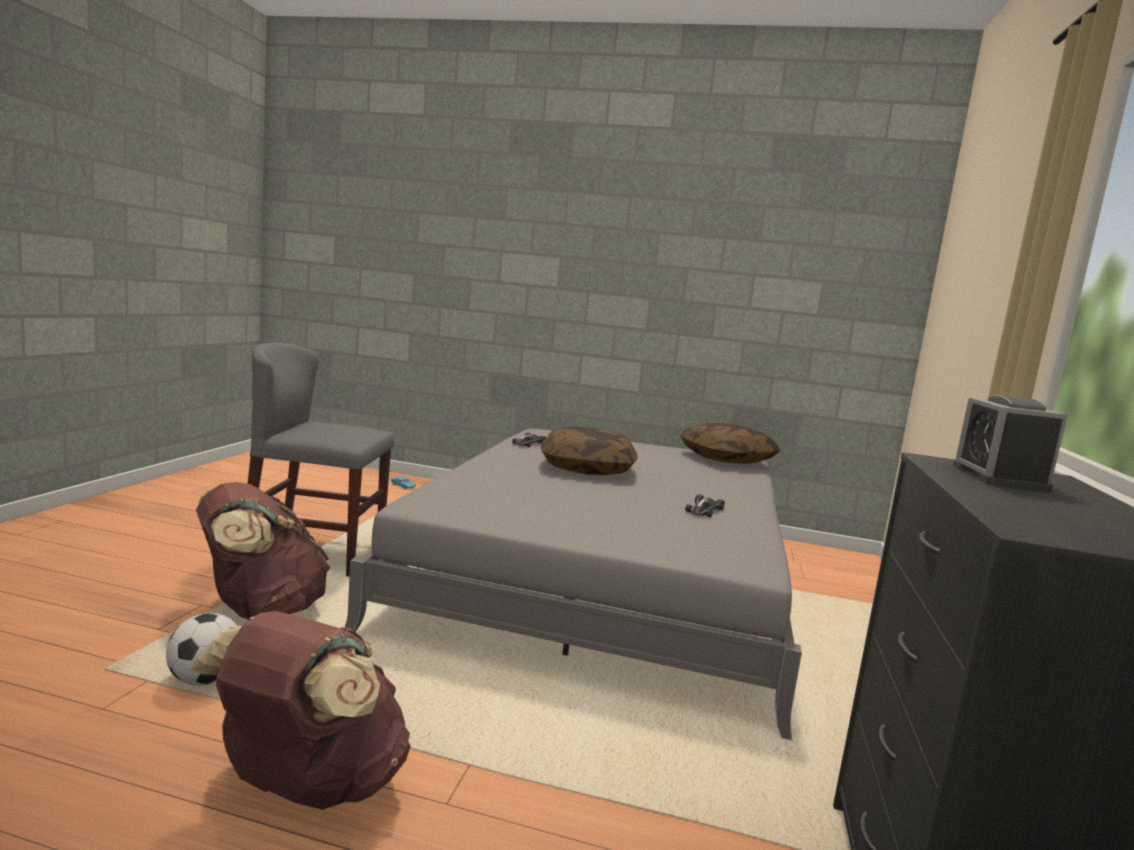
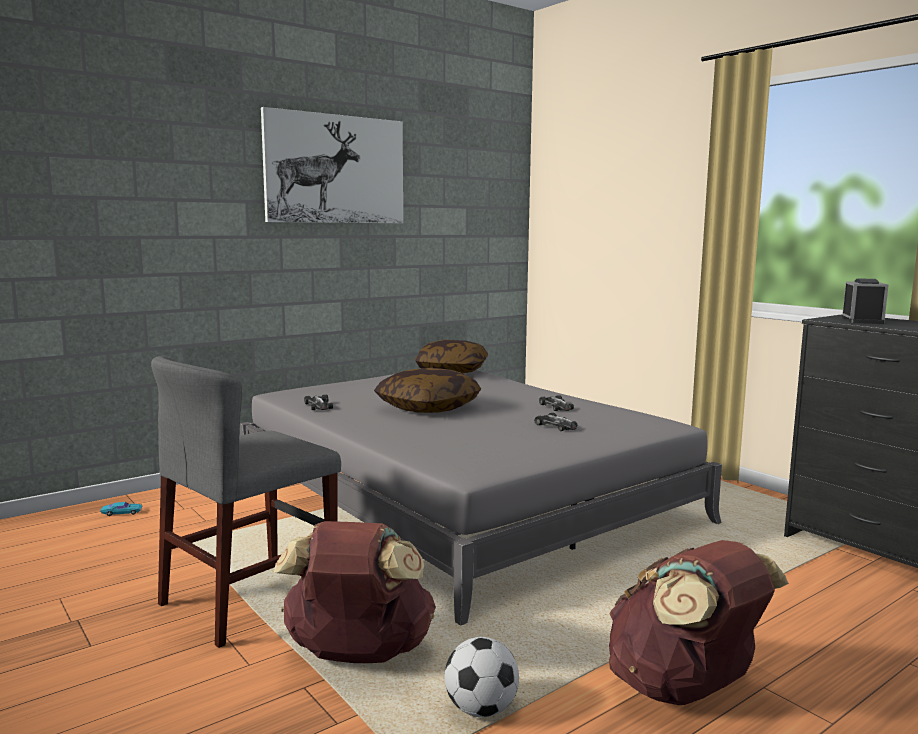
camera: 50 degrees left, 0 degrees up
alarm clock [953,395,1068,493] -> alarm clock turned 120 degrees counterclockwise [842,278,889,324]
none -> picture [261,107,403,223]
none -> toy car [534,413,577,431]

